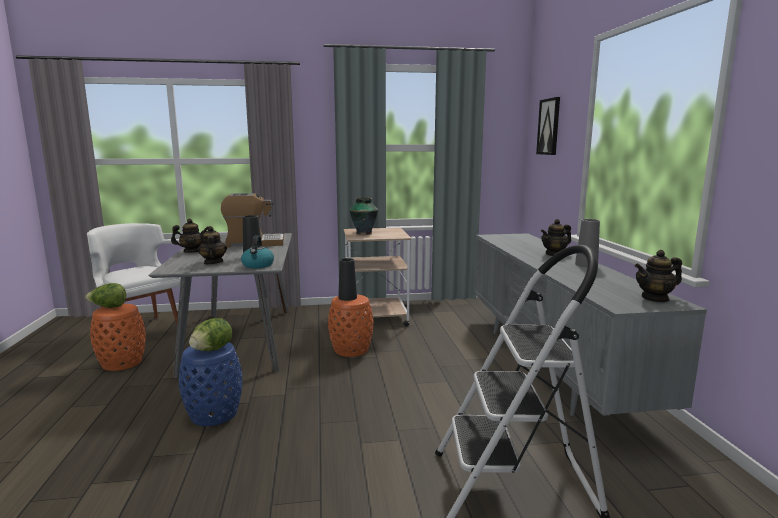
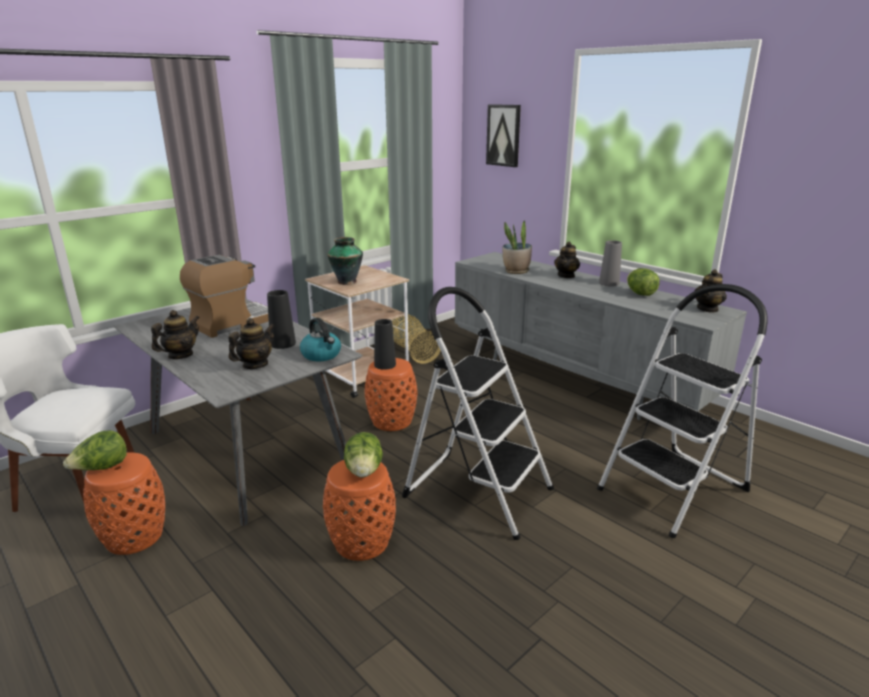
camera: 35 degrees left, 10 degrees up
blue stool [179,343,242,426] -> orange stool [323,460,396,561]
teapot [198,226,227,264] -> teapot turned 90 degrees clockwise [229,318,275,369]
none -> basket [392,314,441,364]
none -> step ladder [402,287,554,540]
none -> potted plant [503,220,532,274]
none -> lettuce [627,268,660,296]

